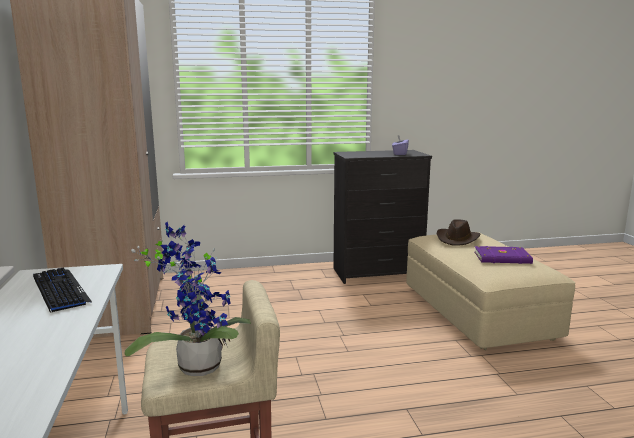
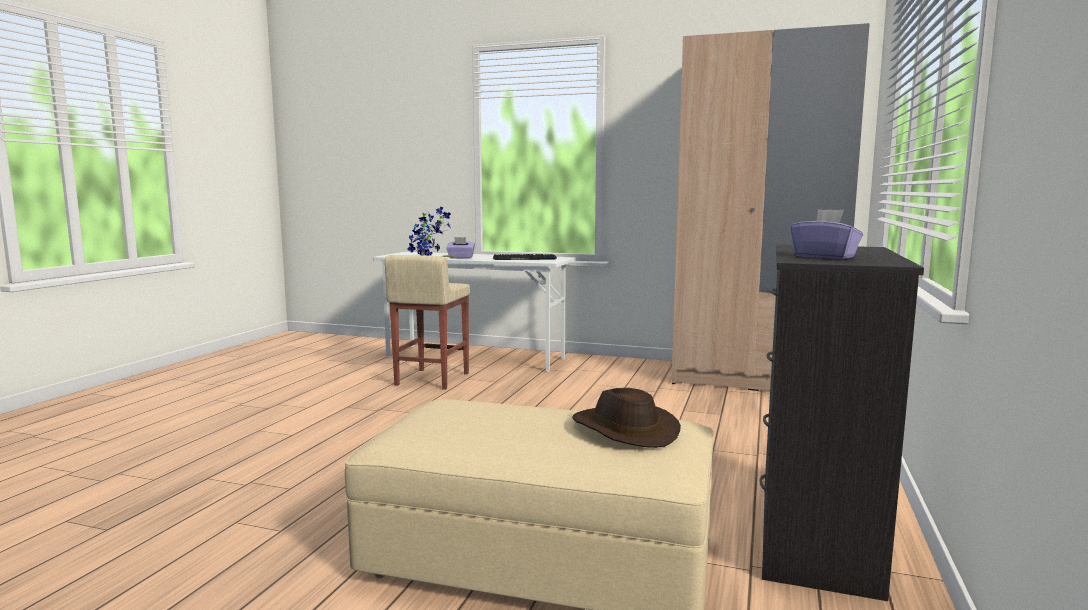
camera: 120 degrees right, 5 degrees down
purple book [474,246,533,264] -> none
none -> purple tissue box [446,237,475,259]

